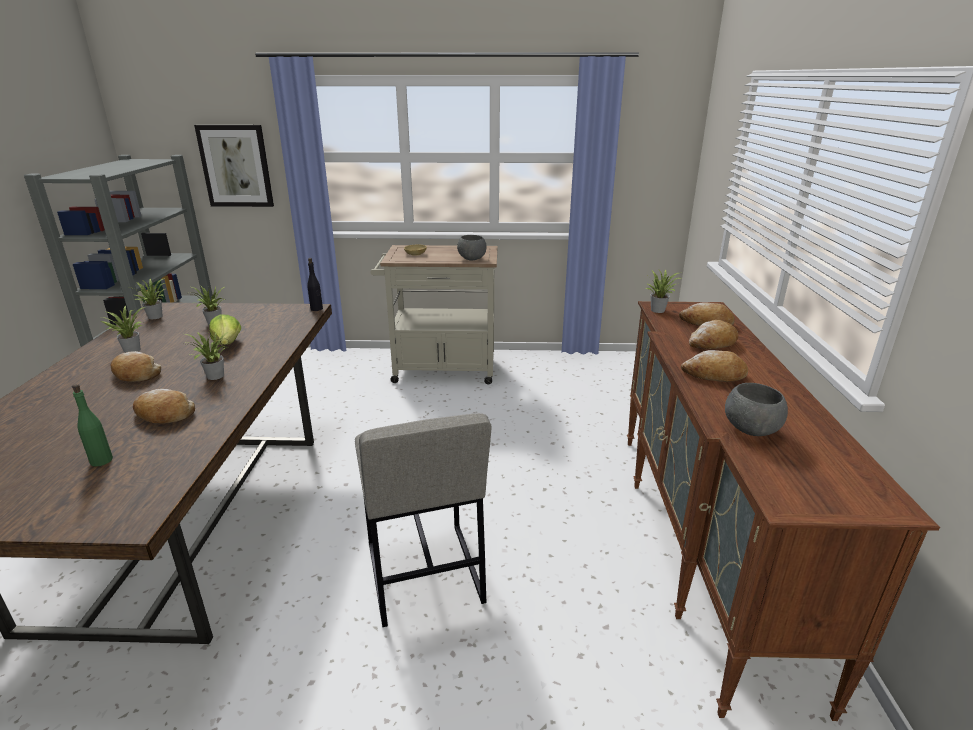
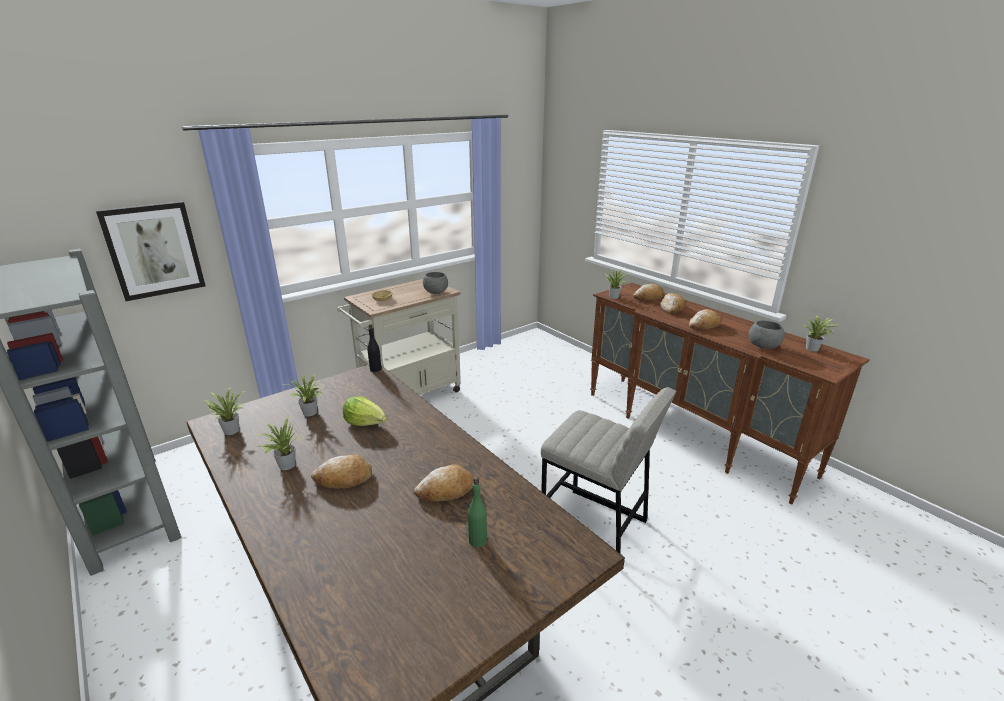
camera: 40 degrees left, 0 degrees up
potted plant [185,331,228,380] -> potted plant moved to [803,315,835,352]

